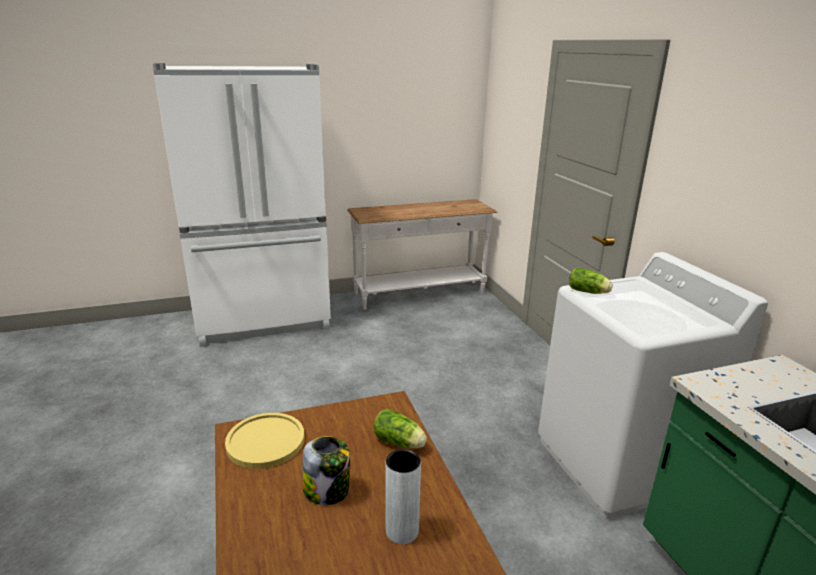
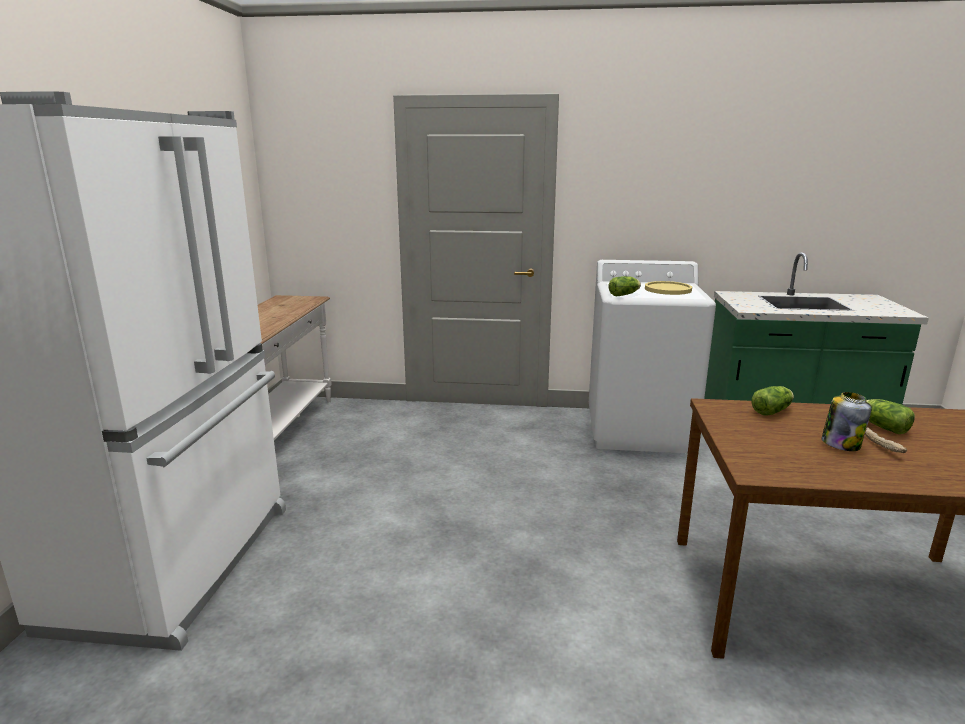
camera: 65 degrees left, 5 degrees down
yellow plate [225,413,305,469] -> yellow plate moved to [645,281,692,295]
grey vase [386,449,421,544] -> lettuce [866,399,915,434]
none -> bread [865,427,907,453]

